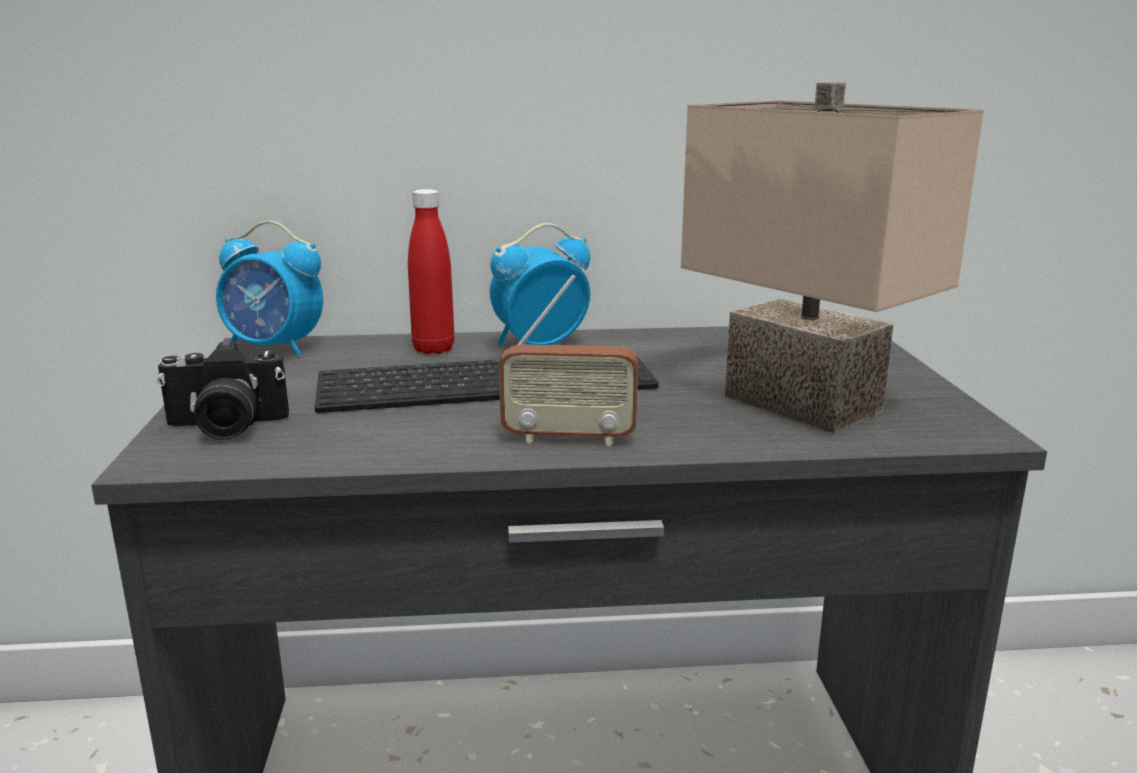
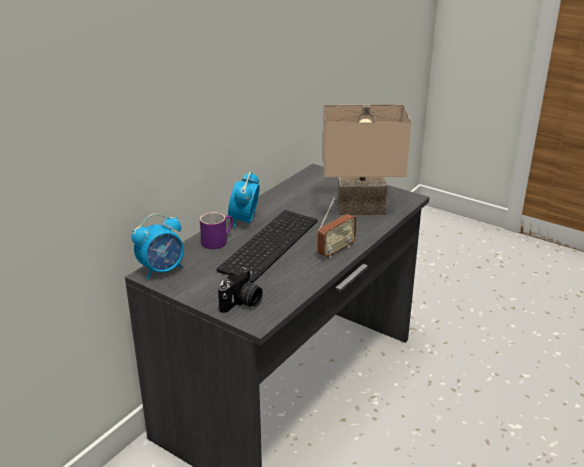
camera: 50 degrees left, 10 degrees up
red bottle [408,189,454,354] -> purple mug [200,212,233,249]

